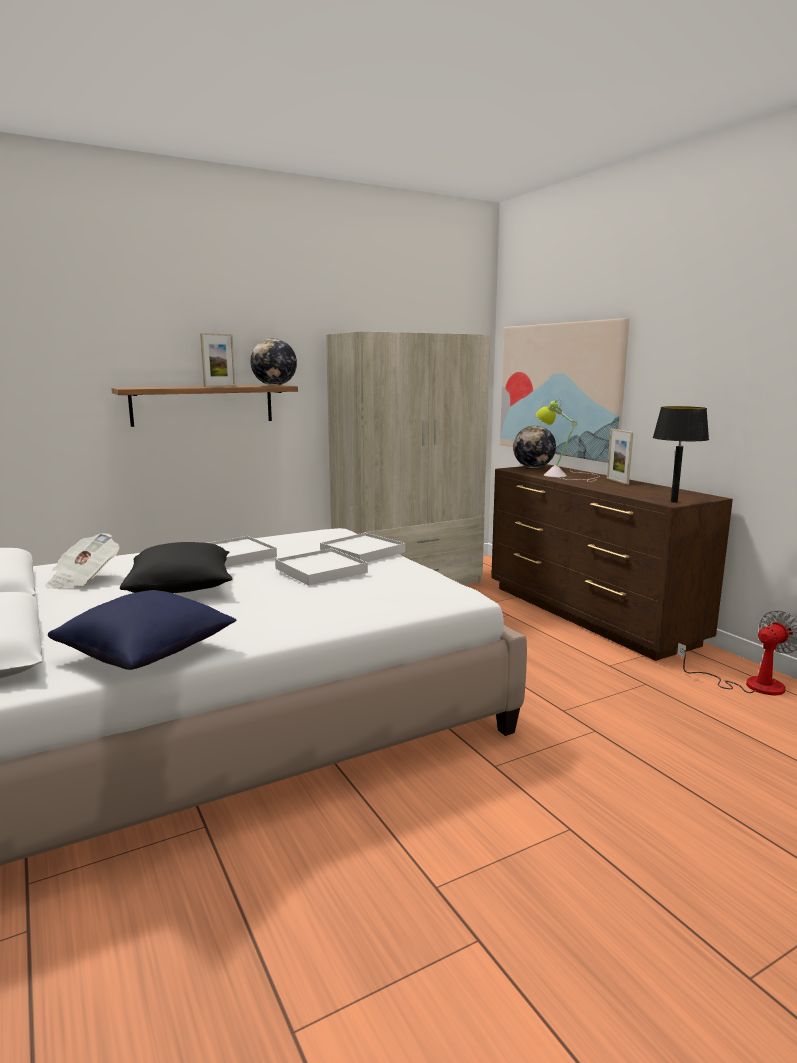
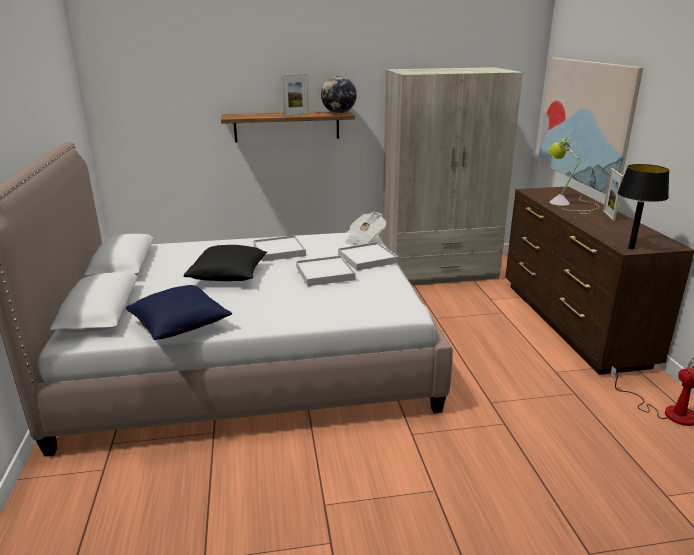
camera: 20 degrees right, 10 degrees up
newspaper [45,533,119,589] -> newspaper moved to [345,212,386,245]
globe [513,425,556,468] -> none

